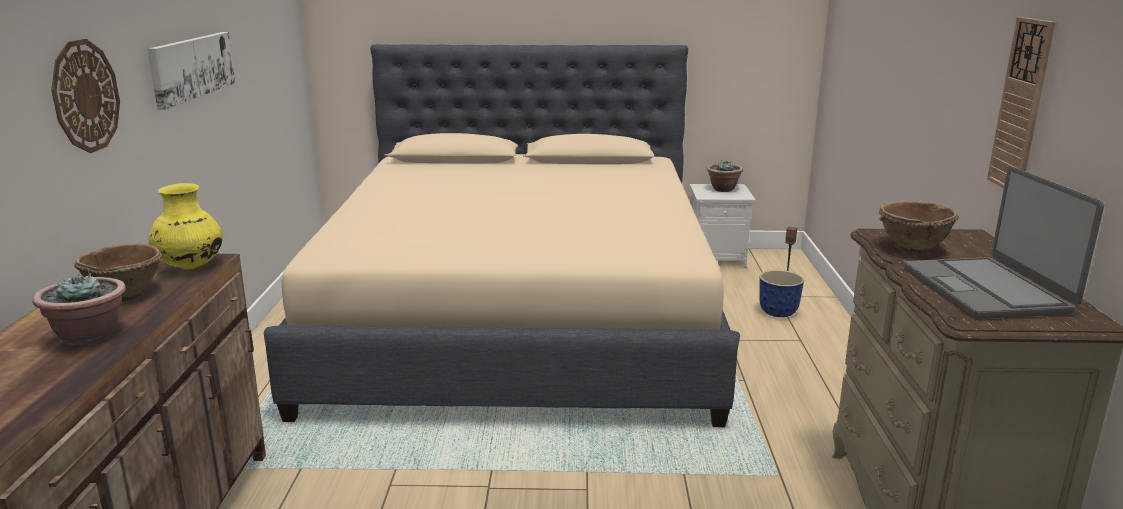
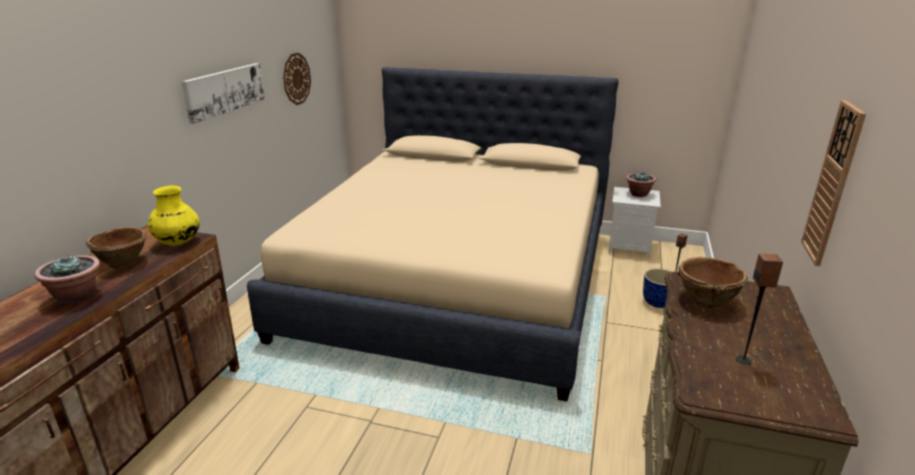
camera: 15 degrees right, 5 degrees up
wall clock [51,39,120,153] -> wall clock moved to [283,53,311,105]
laptop [904,166,1104,319] -> speaker [736,253,783,365]

